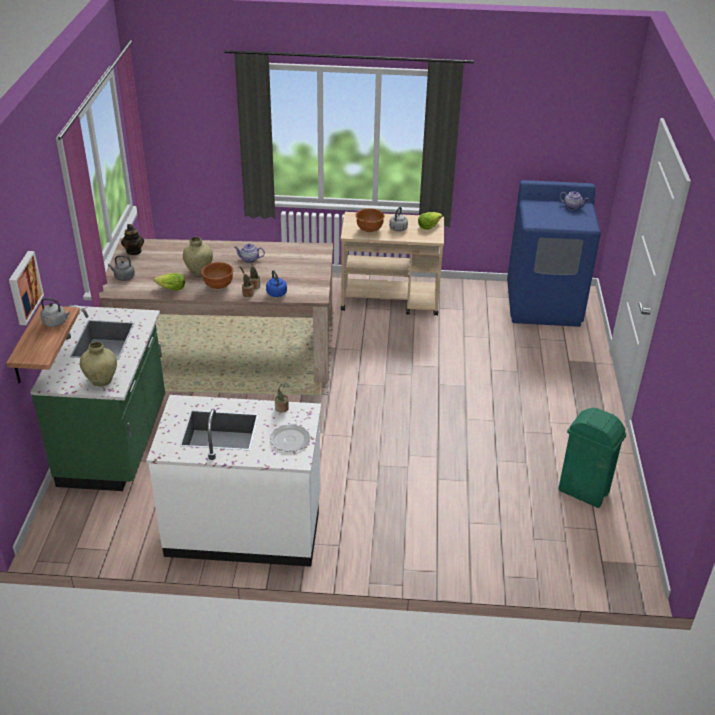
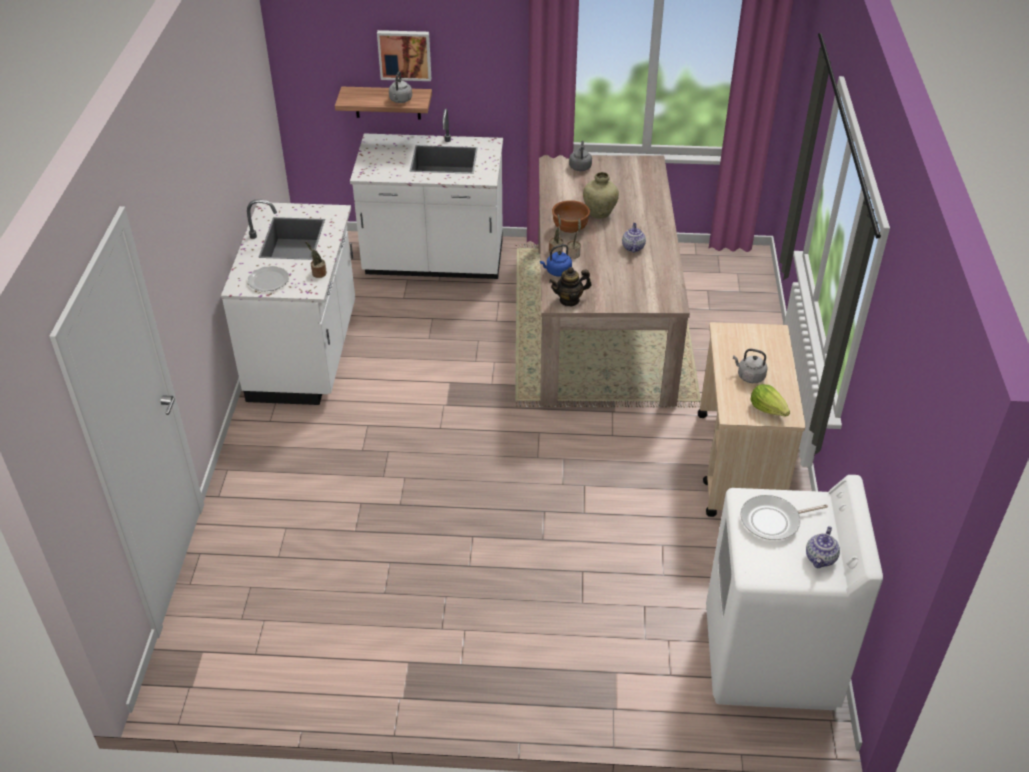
camera: 90 degrees right, 5 degrees up
green counter [30,305,165,491] -> white counter [350,109,503,279]
beige vase [80,342,117,386] -> none
teapot [121,224,144,255] -> teapot moved to [549,267,591,306]
lettuce [154,273,185,291] -> none
brown bowl [356,208,384,232] -> none
blue washing machine [507,180,601,327] -> white washing machine [706,475,883,710]
green trash can [559,408,626,508] -> none
none -> frying pan [740,495,828,540]

